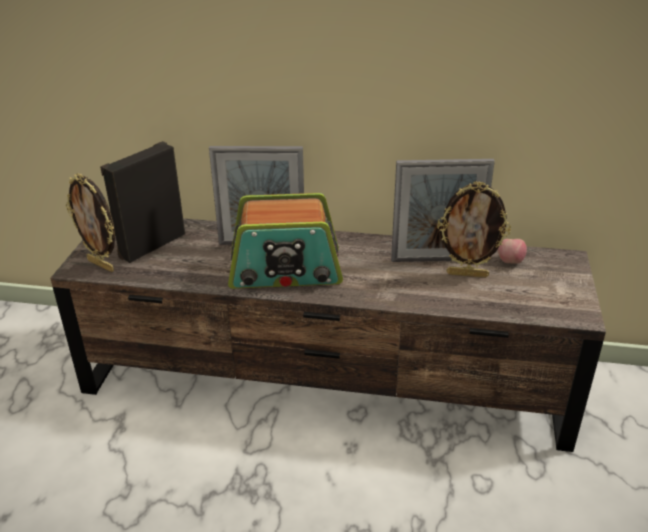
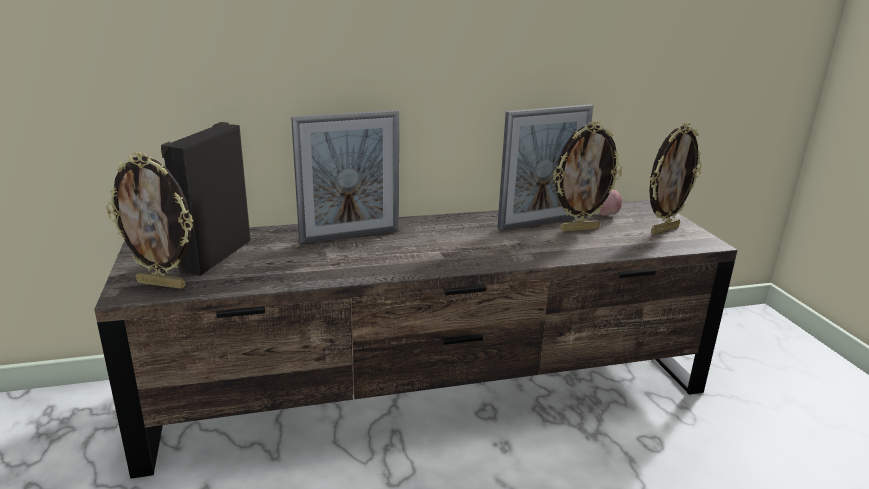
camera: 25 degrees left, 10 degrees down
radio [228,193,343,288] -> none
none -> picture frame [649,123,701,235]

